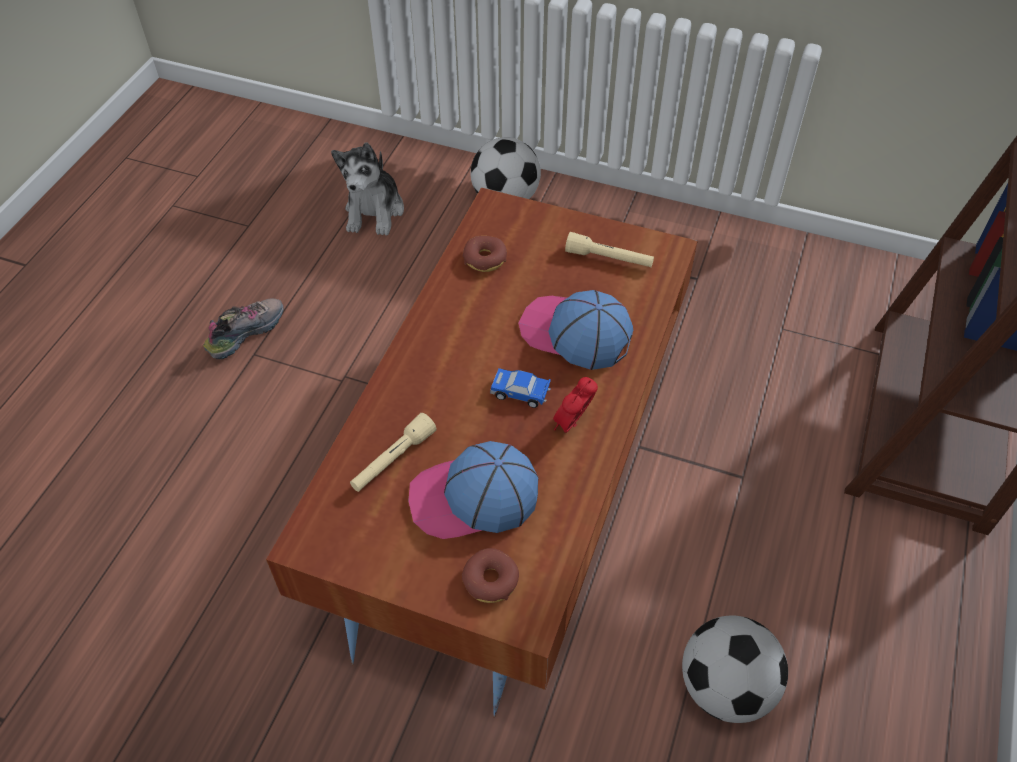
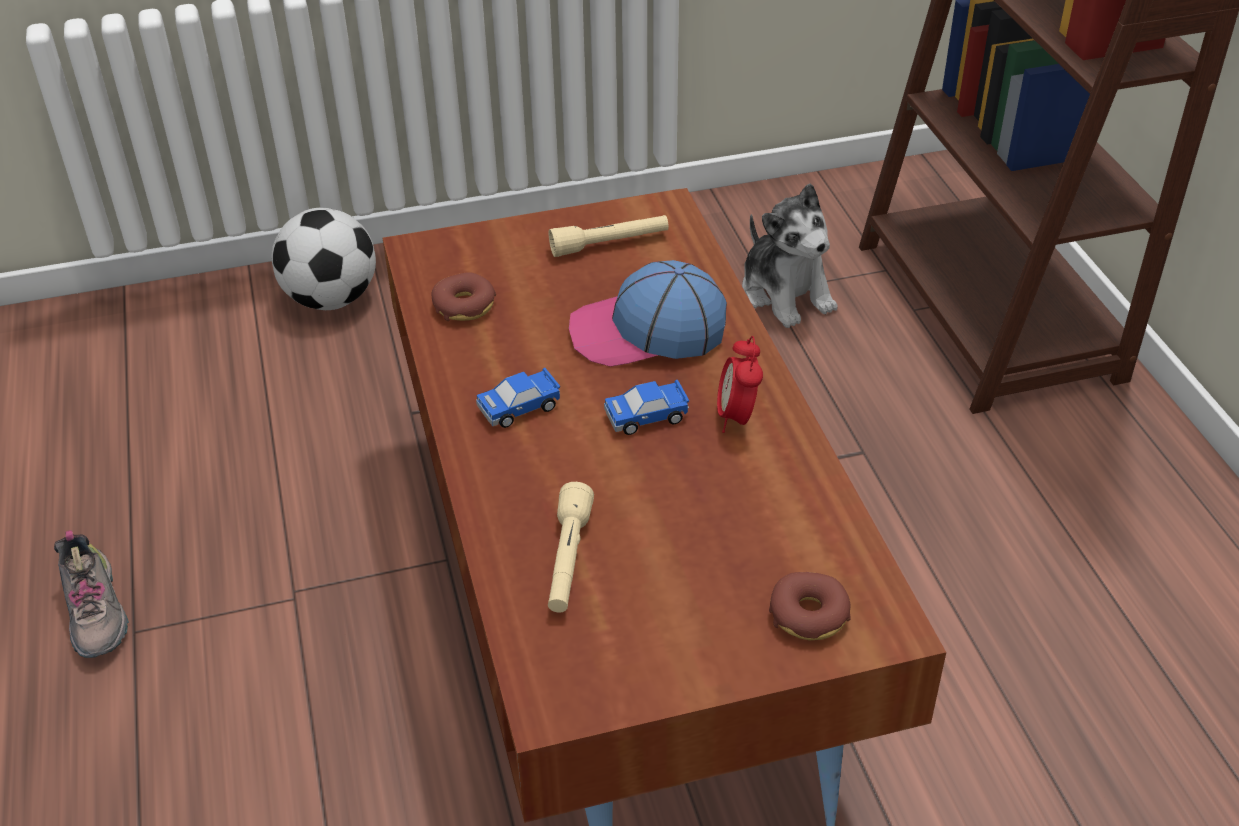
camera: 35 degrees left, 10 degrees down
shoe [203,299,284,359] -> shoe turned 150 degrees clockwise [54,530,129,658]
plush toy [331,143,404,236] -> plush toy moved to [742,183,838,328]
cap [408,441,538,539] -> none
football [682,615,788,723] -> none
none -> toy car [476,368,561,428]

